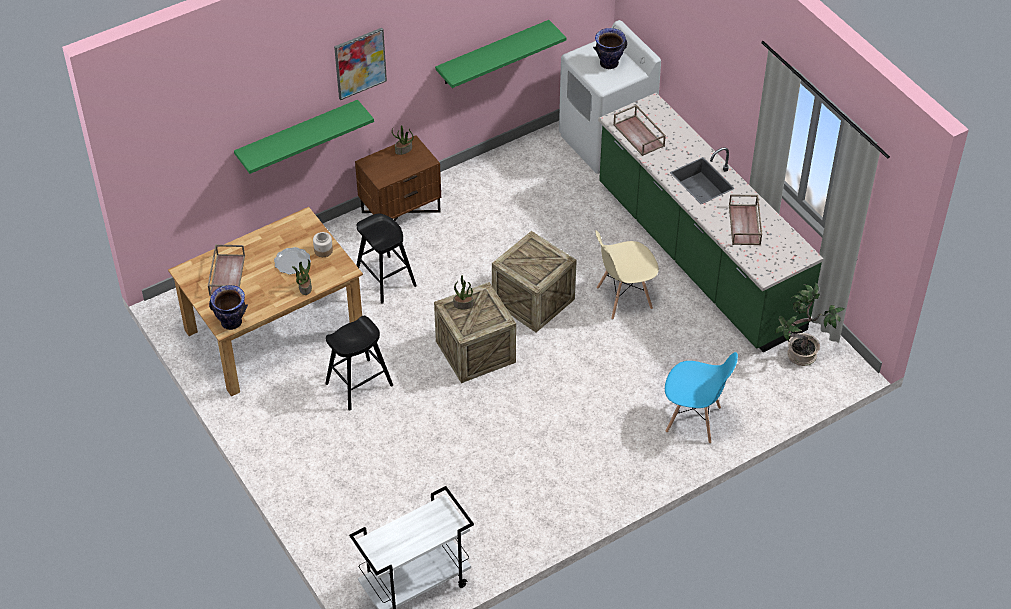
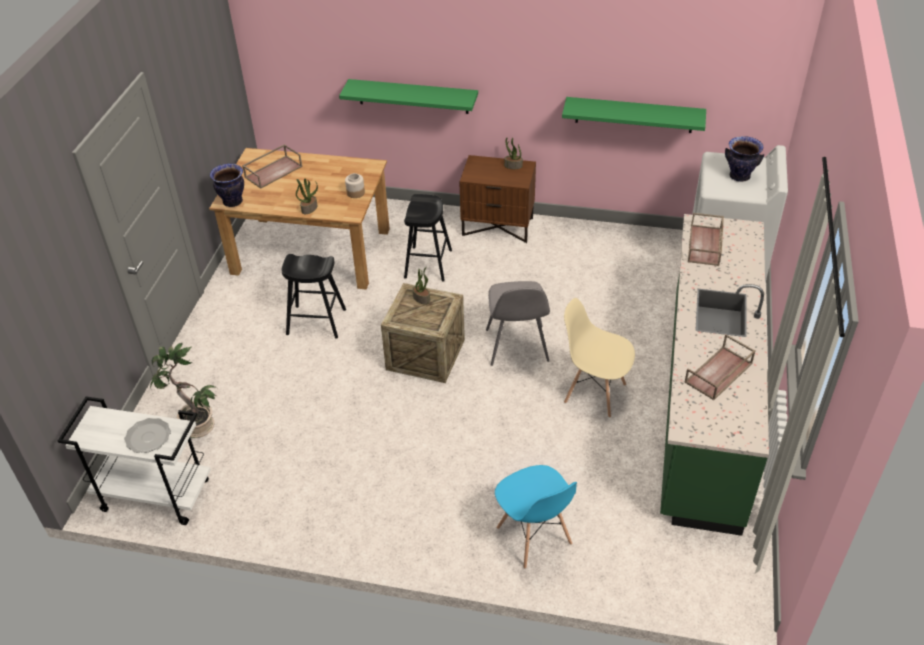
camera: 45 degrees right, 5 degrees down
plate [274,247,311,274] -> plate moved to [124,418,171,453]
picture [334,28,387,100] -> none
crate [492,231,577,333] -> grey chair [486,281,550,366]
potted plant [775,282,845,366] -> potted plant moved to [150,343,217,438]

